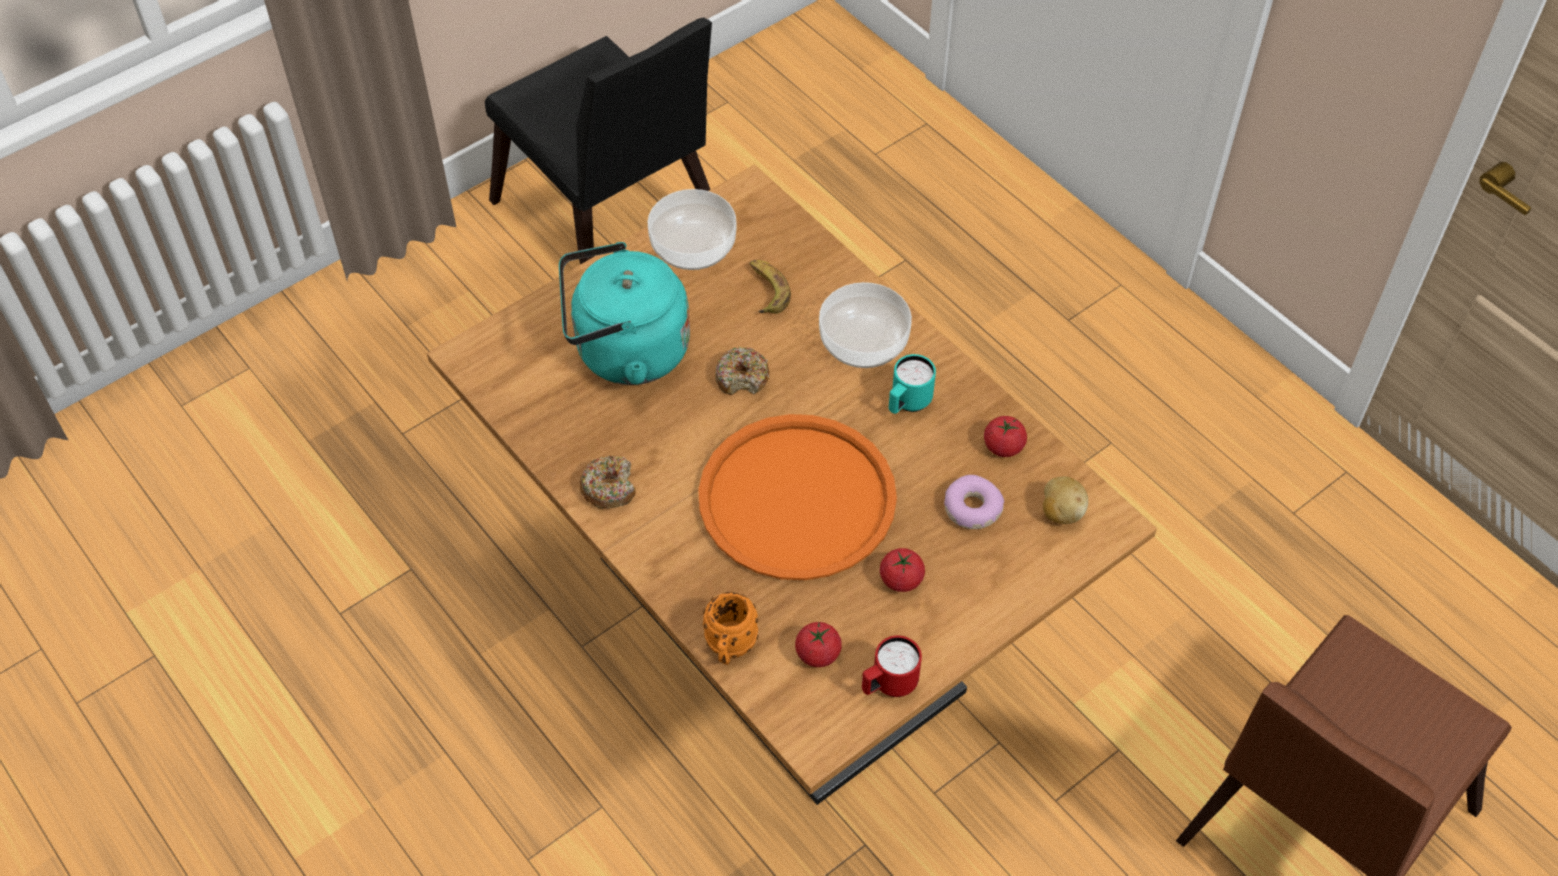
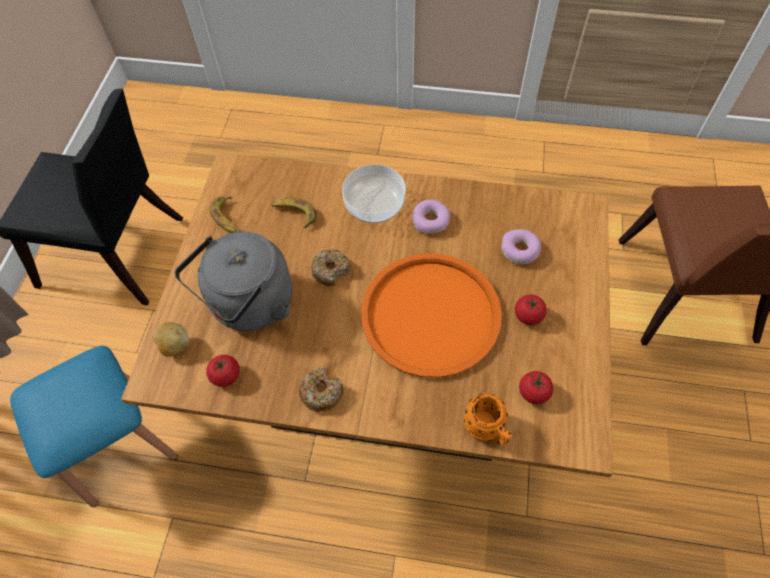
camera: 40 degrees left, 5 degrees up
turquoise kettle [559,242,690,385] -> grey kettle [175,231,292,331]
bowl [648,189,736,270] -> banana [209,197,240,233]
red mug [862,635,922,697] -> none
turquoise mug [889,354,936,414] -> donut [412,199,450,234]
tomato [984,416,1027,457] -> tomato moved to [206,355,240,387]
potato [1043,476,1088,524] -> potato moved to [153,322,189,357]
none -> blue stool [10,346,178,507]

